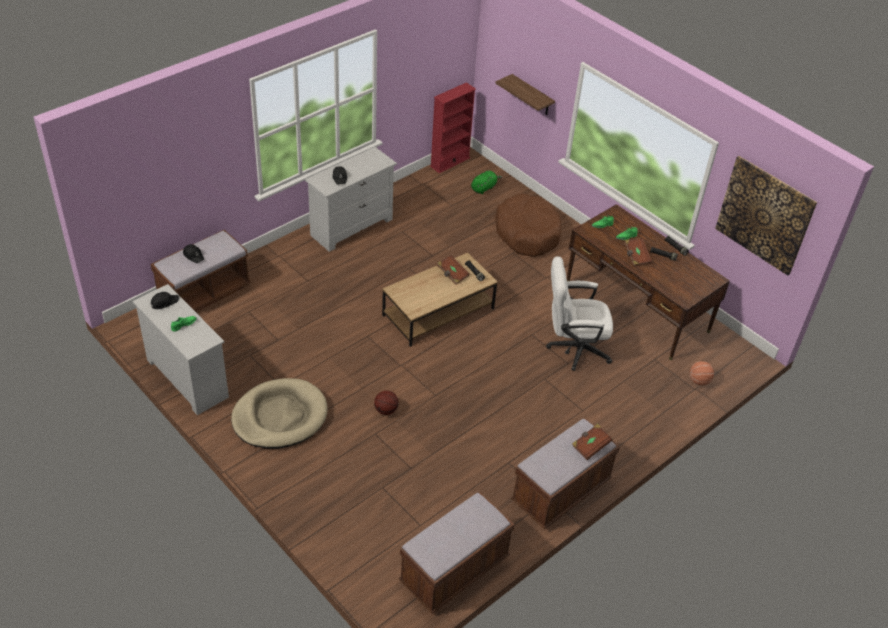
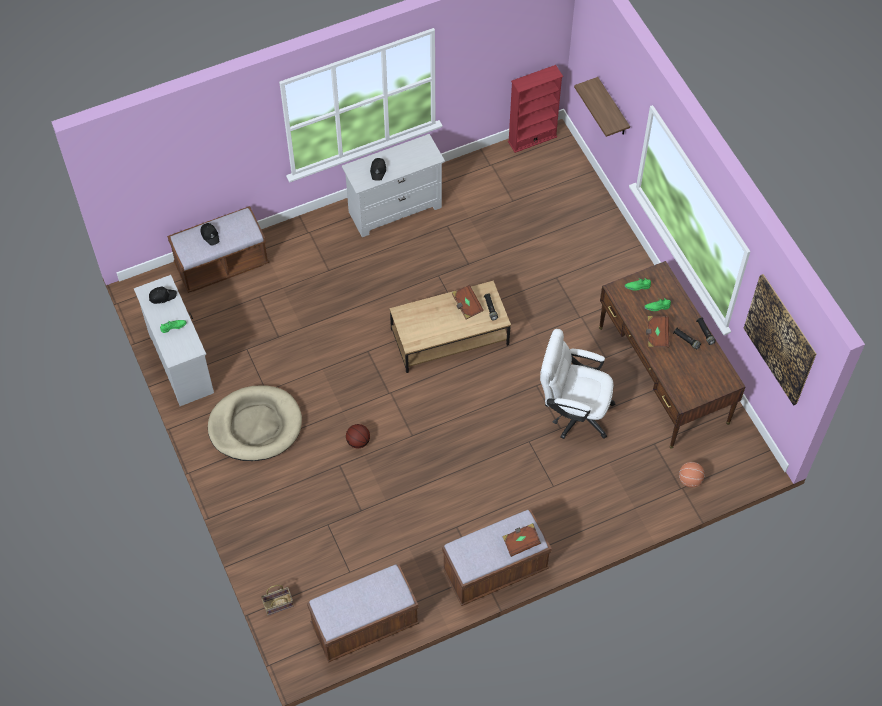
camera: 20 degrees right, 15 degrees up
green plush toy [471,171,502,194] -> none
brown dog bed [495,194,561,257] -> none
none -> basket [261,585,294,615]

